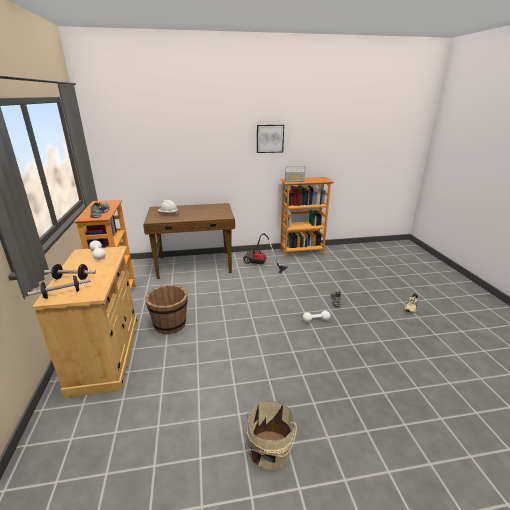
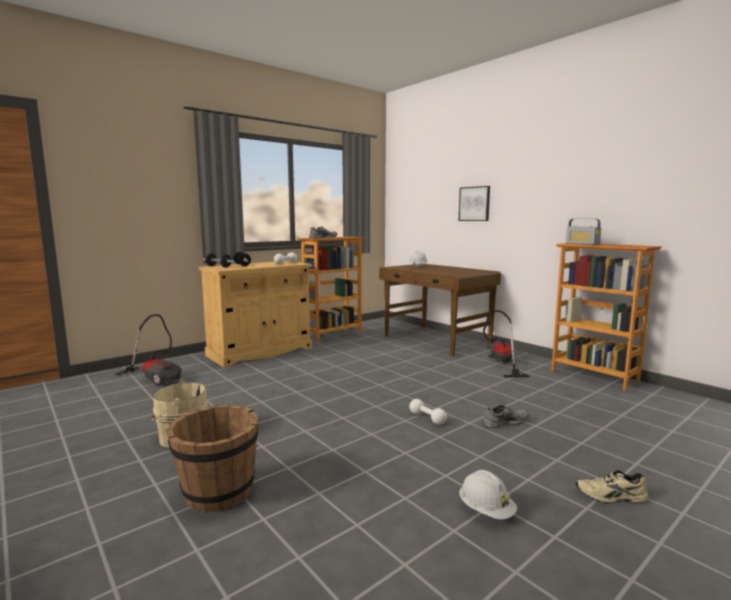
camera: 60 degrees right, 15 degrees down
brown bucket [145,285,188,334] -> brown bucket moved to [166,405,259,513]
picture [257,125,284,153] -> picture moved to [459,186,490,221]
none -> vacuum cleaner [114,314,182,386]
none -> white hard hat [459,470,517,520]

